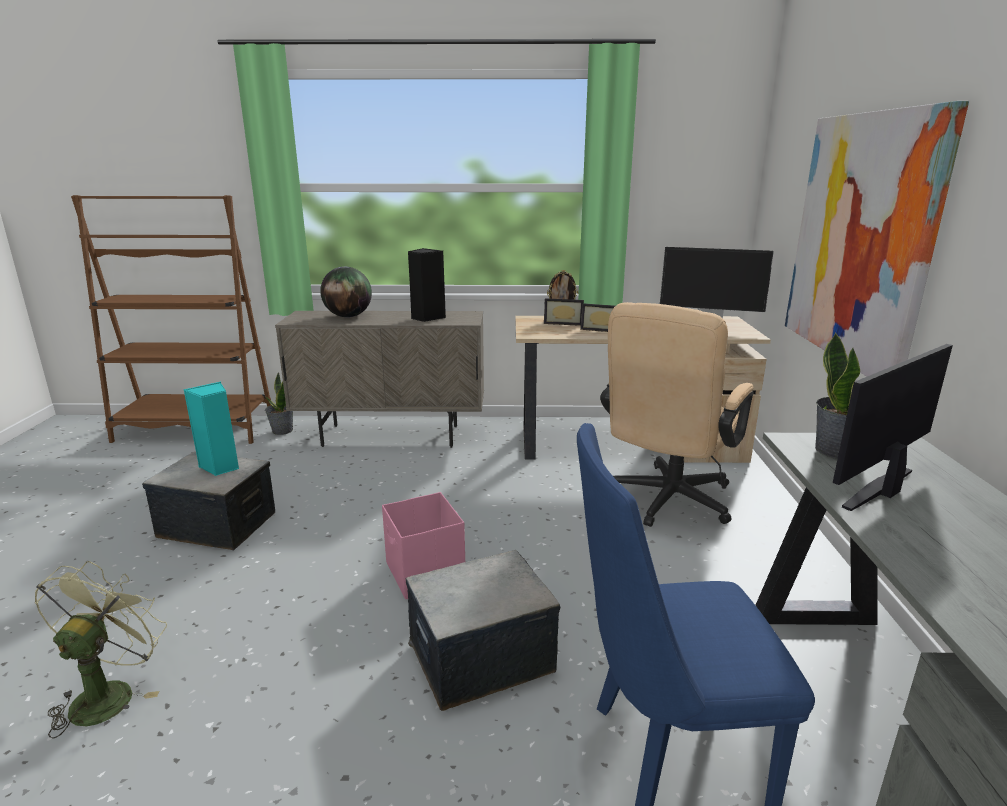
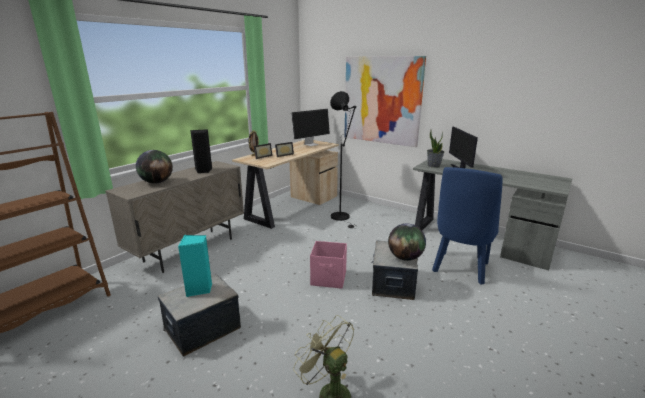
camera: 55 degrees left, 0 degrees up
potted plant [265,373,293,435] -> none
beige office chair [600,302,754,527] -> black floor lamp [330,91,357,229]
none -> globe [388,224,426,261]

